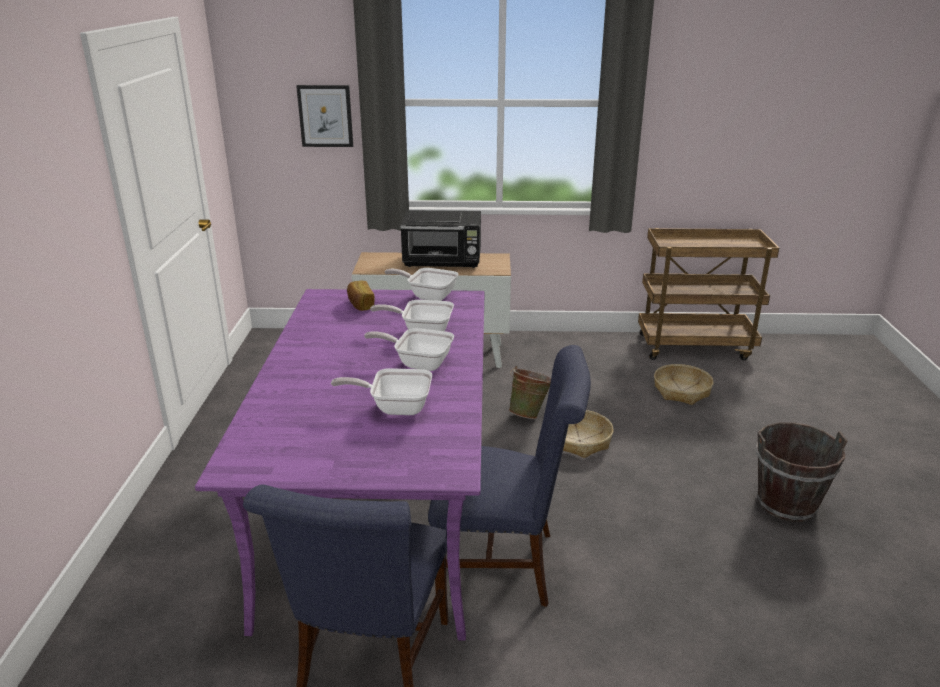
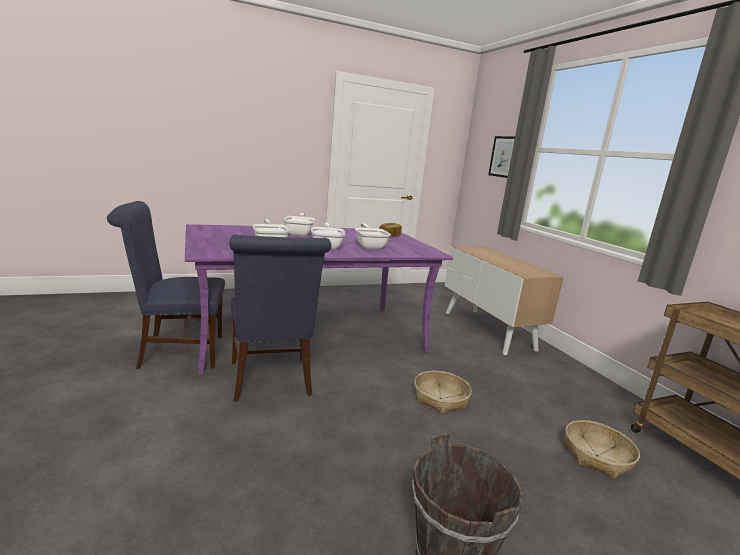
camera: 65 degrees right, 10 degrees down
frying pan [385,268,458,301] -> frying pan moved to [283,213,315,236]
black microwave [400,210,481,268] -> none
green bucket [509,366,551,419] -> none

